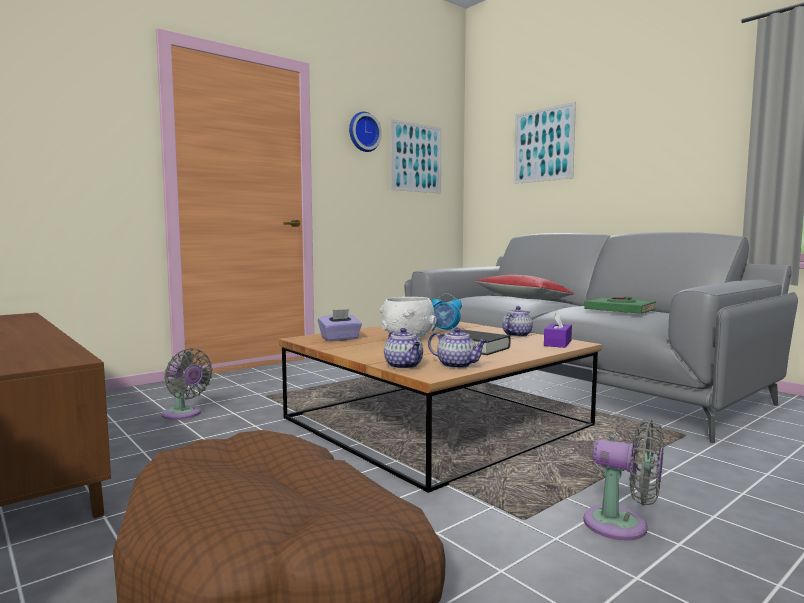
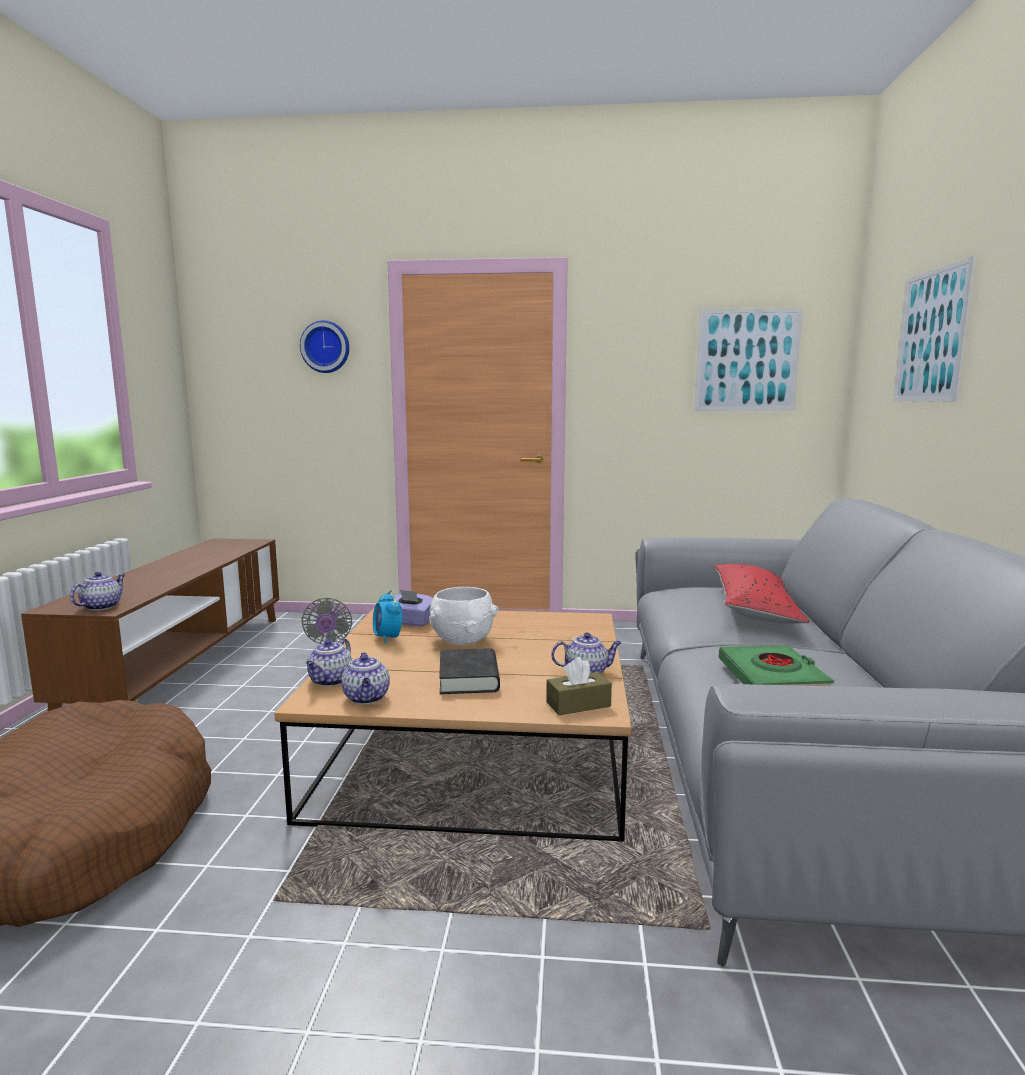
camera: 45 degrees right, 5 degrees up
wall clock [349,112,382,152] -> wall clock moved to [300,320,349,373]
alarm clock [432,293,462,331] -> alarm clock moved to [373,590,402,644]
purple tissue box [544,310,572,348] -> brown tissue box [546,657,612,715]
grey fan [584,419,664,540] -> none
none -> teapot [70,572,126,610]

